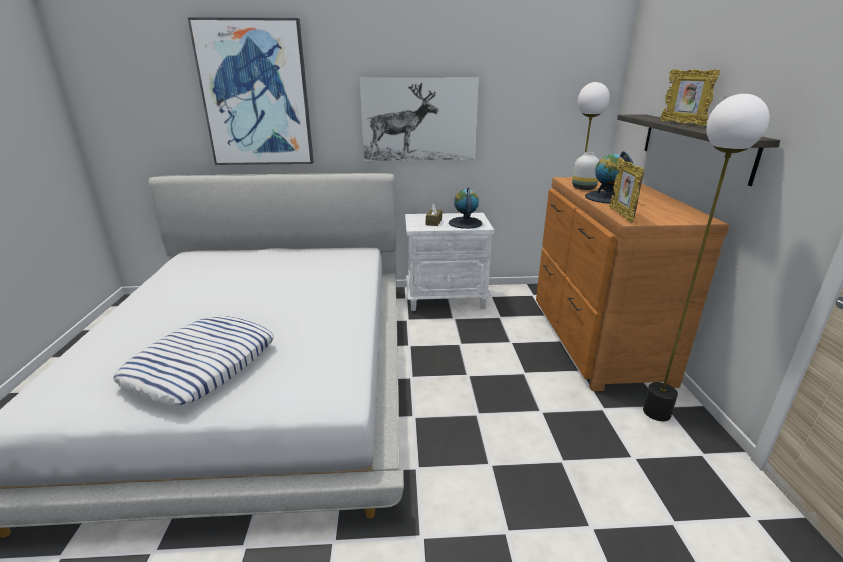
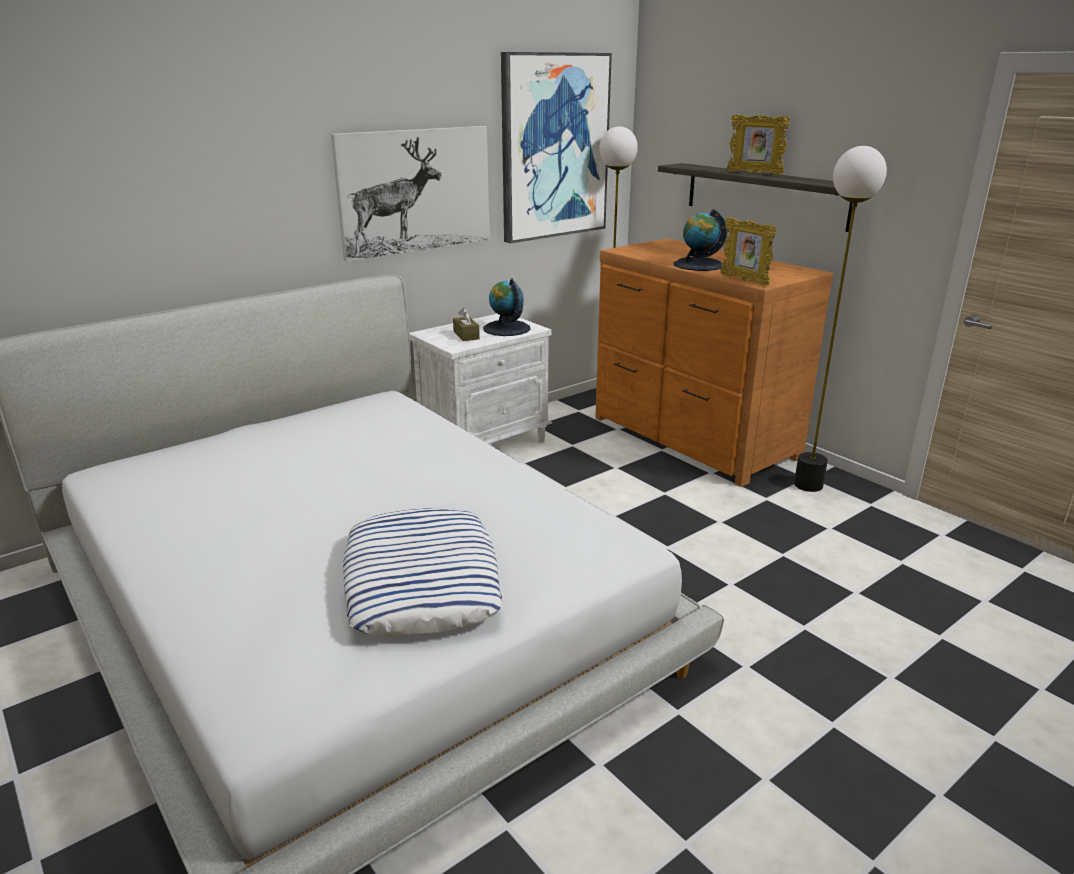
camera: 35 degrees left, 0 degrees up
picture [187,17,314,165] -> picture moved to [501,52,612,243]
white vase [572,152,600,190] -> none

